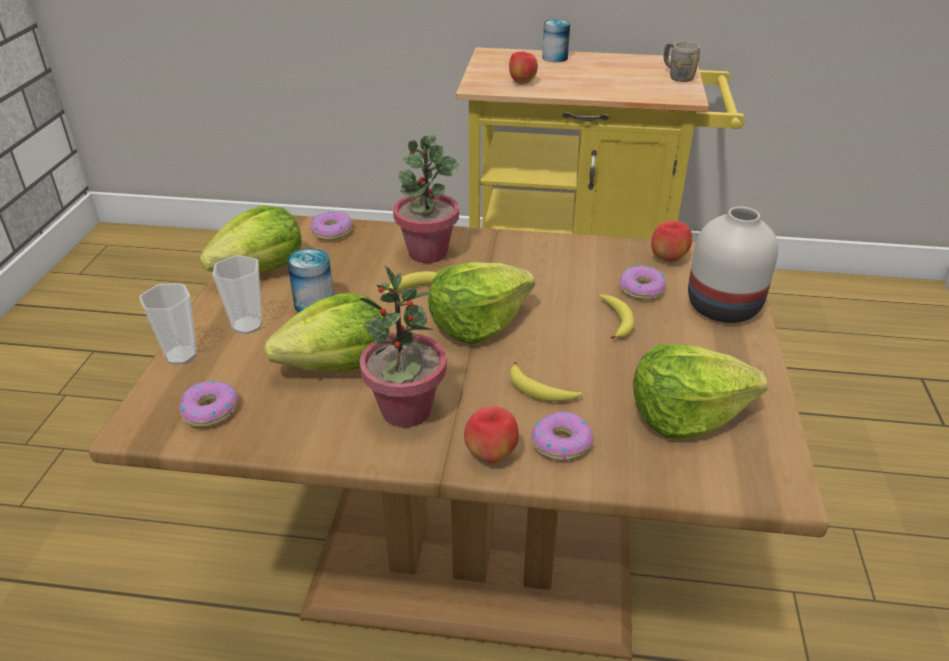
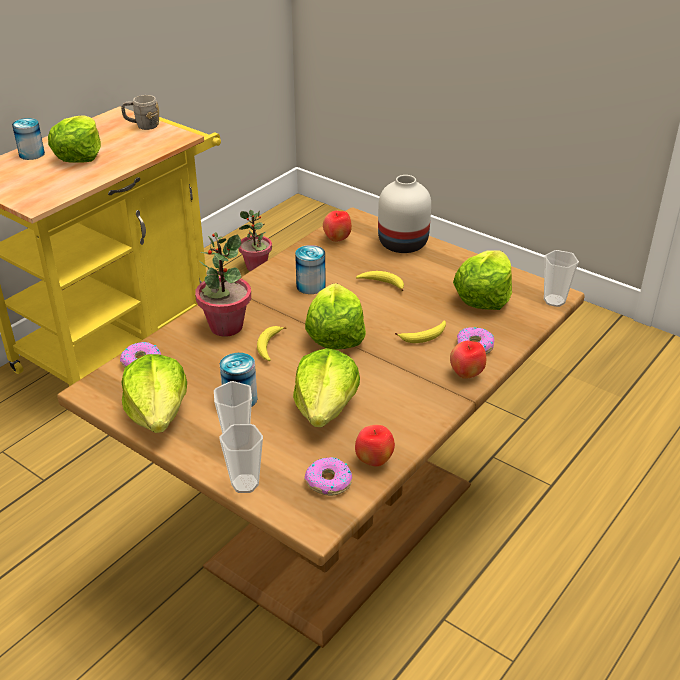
camera: 60 degrees left, 0 degrees up
potted plant [359,265,447,428] -> potted plant moved to [238,210,272,271]
apple [509,52,538,84] -> apple moved to [355,425,395,467]
donut [619,264,666,300] -> none
none -> lettuce [48,115,101,163]
none -> can [295,245,326,294]
none -> cup [544,250,579,307]

